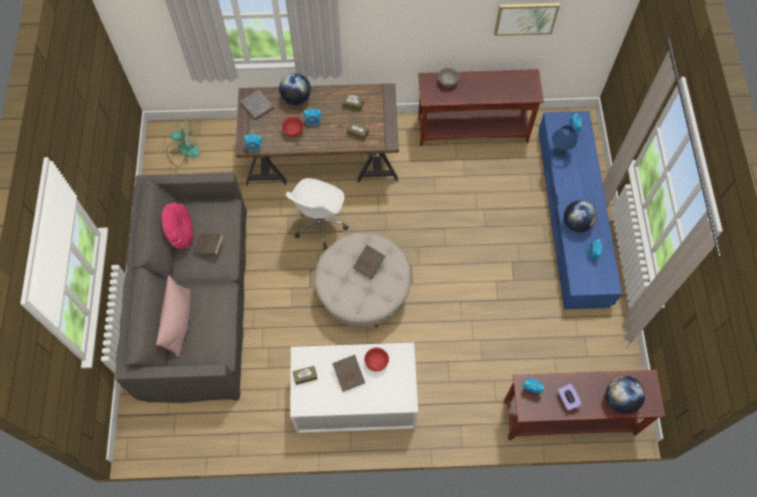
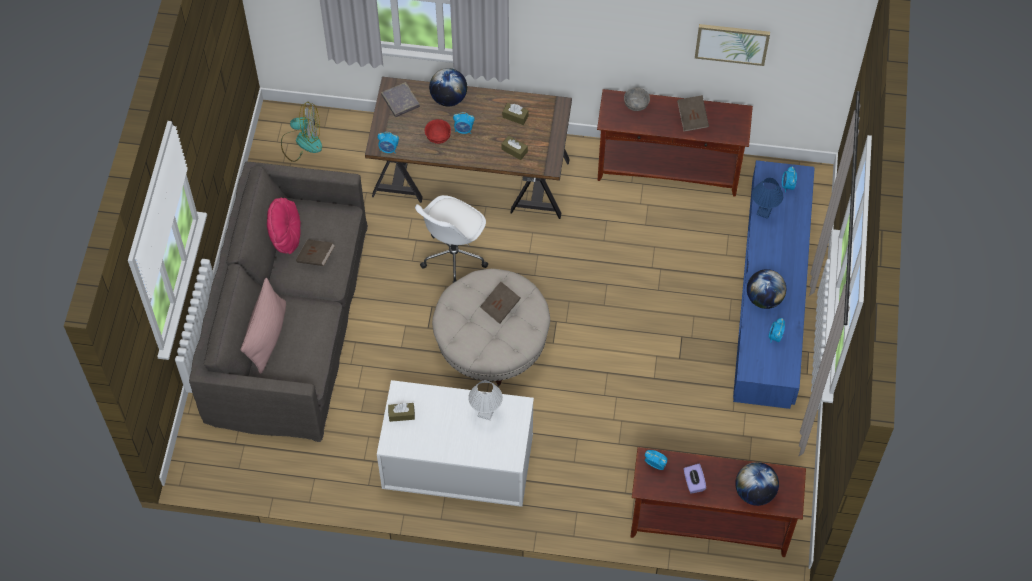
camera: 10 degrees right, 5 degrees down
brown book [332,355,365,392] -> brown book moved to [677,95,709,132]
red bowl [364,347,389,372] -> white table lamp [468,380,503,420]

